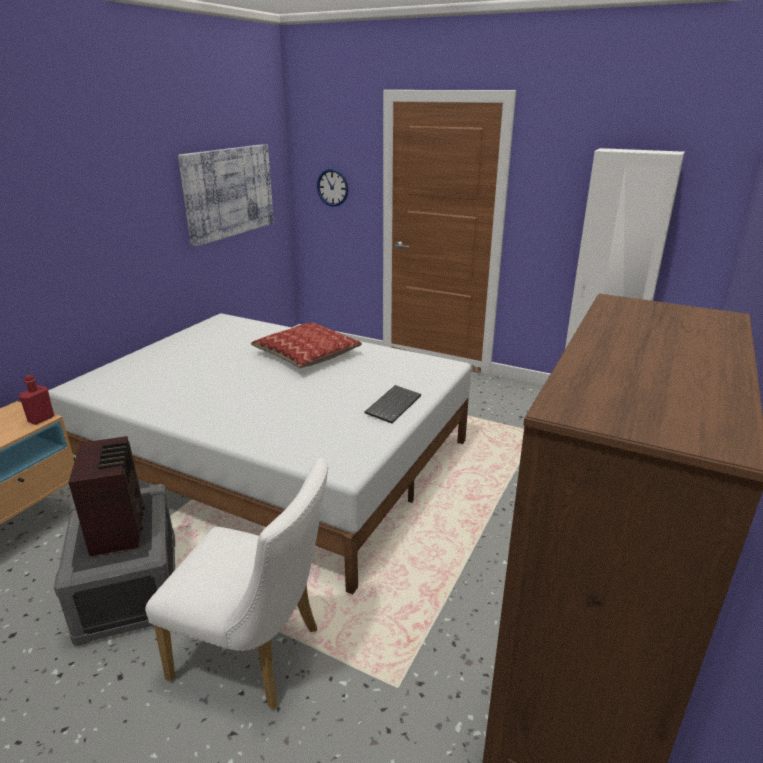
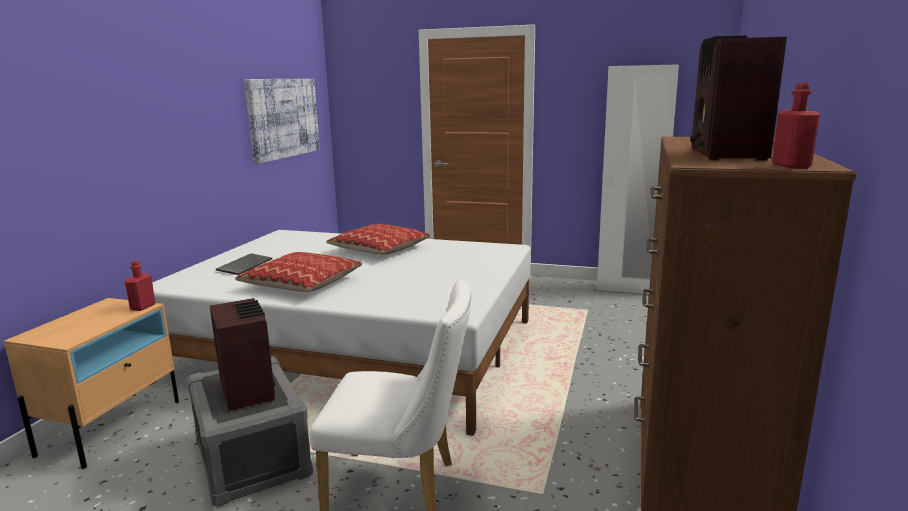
camera: 10 degrees left, 10 degrees down
wall clock [317,169,348,207] -> none
keyboard [365,385,421,424] -> keyboard moved to [216,253,272,275]
none -> pillow [235,252,362,292]
none -> radio [690,35,787,160]
none -> red bottle [772,83,820,168]

